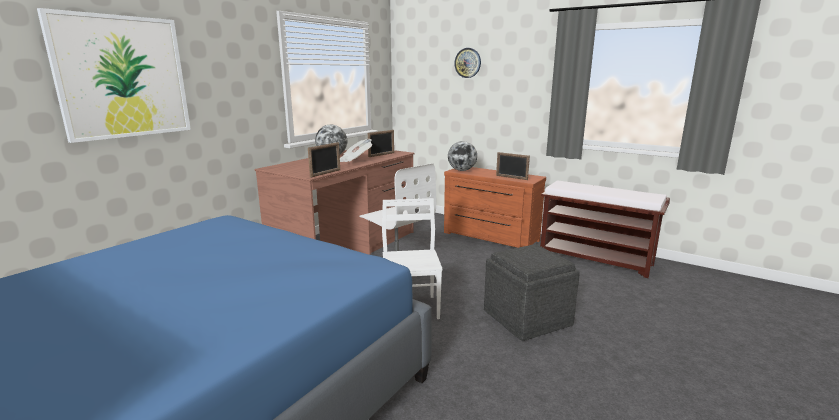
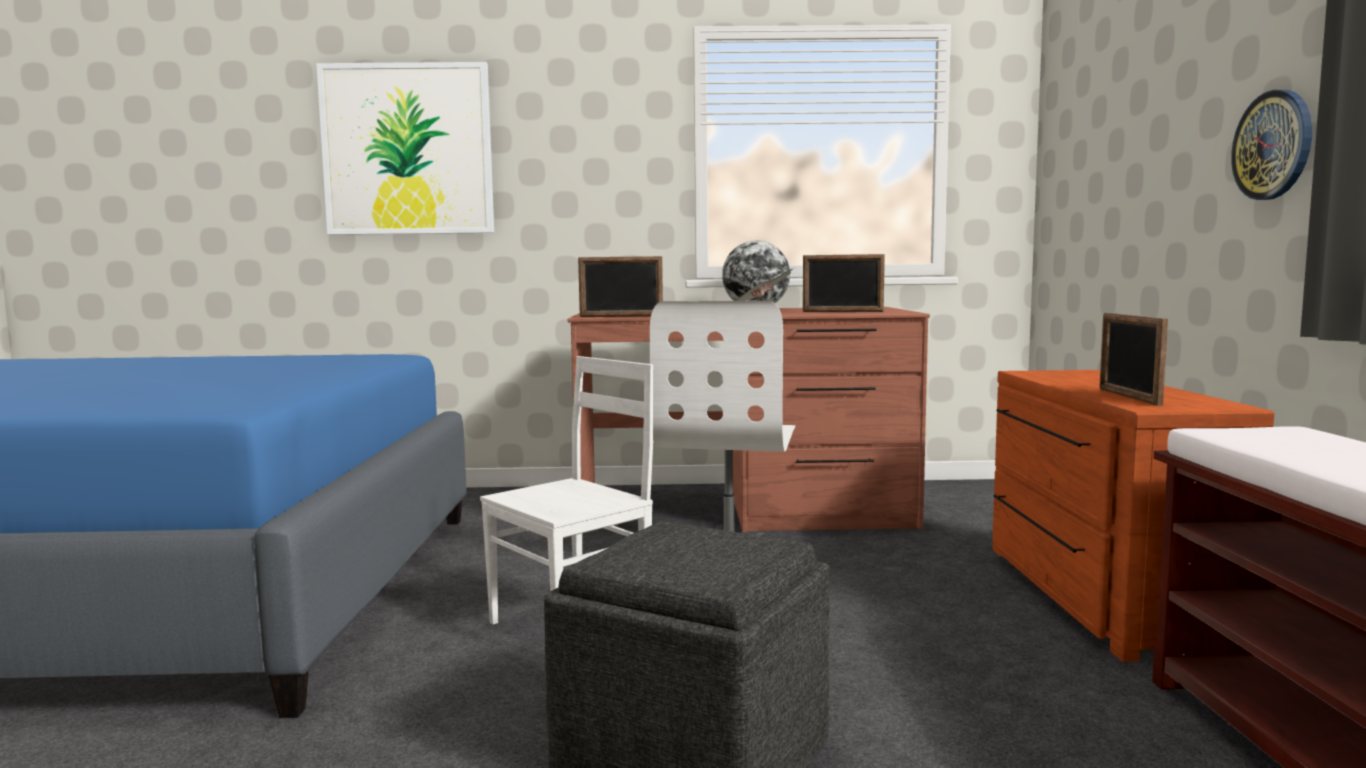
camera: 55 degrees right, 10 degrees down
globe [448,141,477,171] -> none
wall clock [454,48,481,78] -> wall clock moved to [1231,90,1312,200]

